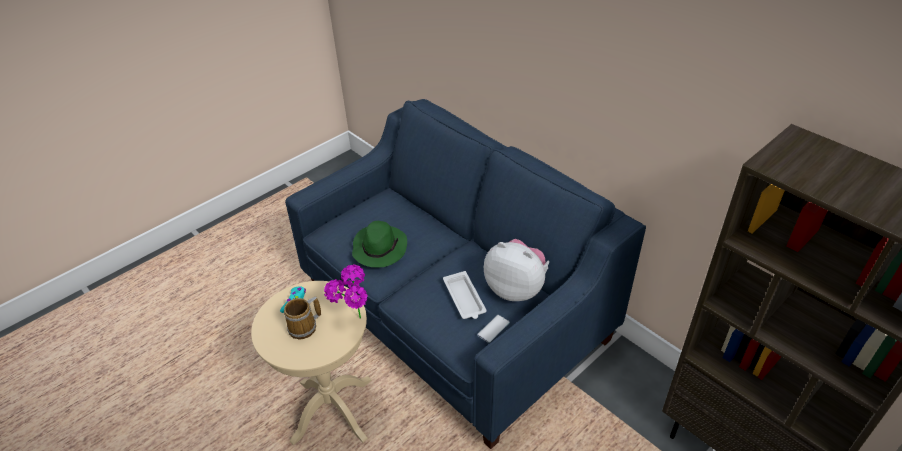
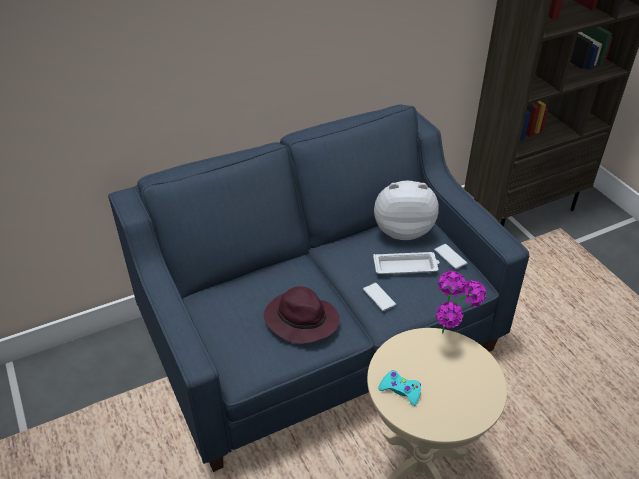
camera: 75 degrees left, 0 degrees up
mug [284,296,321,340] -> none
green hat [352,221,407,267] -> purple hat [264,286,340,344]
plush toy [484,239,549,301] -> plush toy turned 45 degrees clockwise [374,181,439,240]
none -> phone [363,283,396,311]

